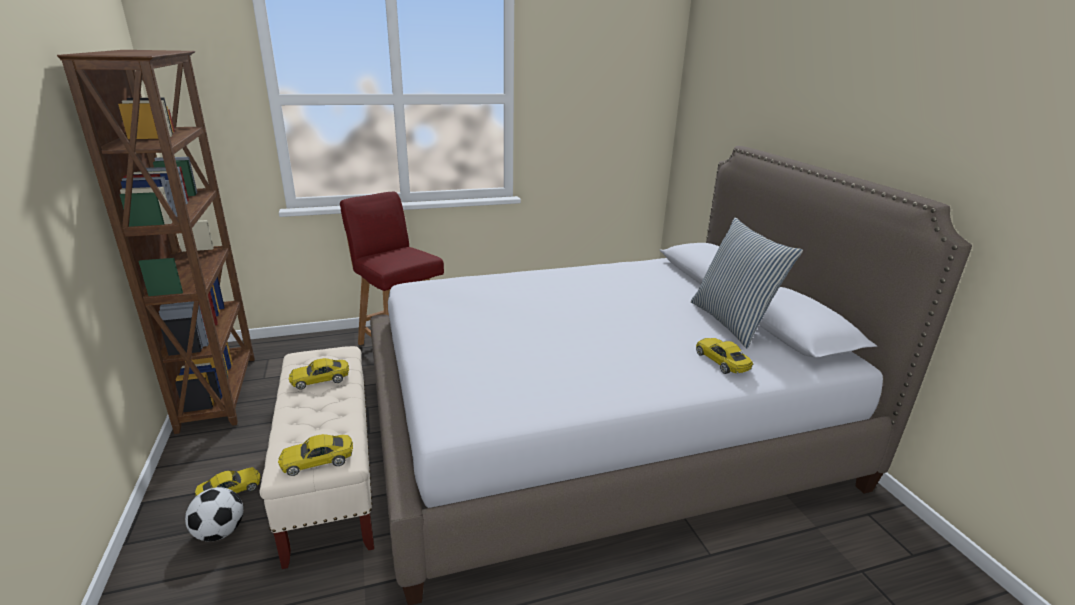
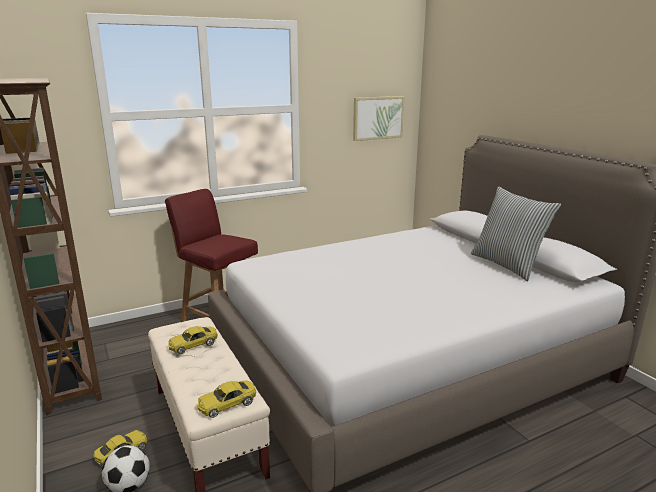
camera: 10 degrees left, 5 degrees down
yellow toy car [696,338,753,374] -> none
none -> picture [353,96,405,141]

